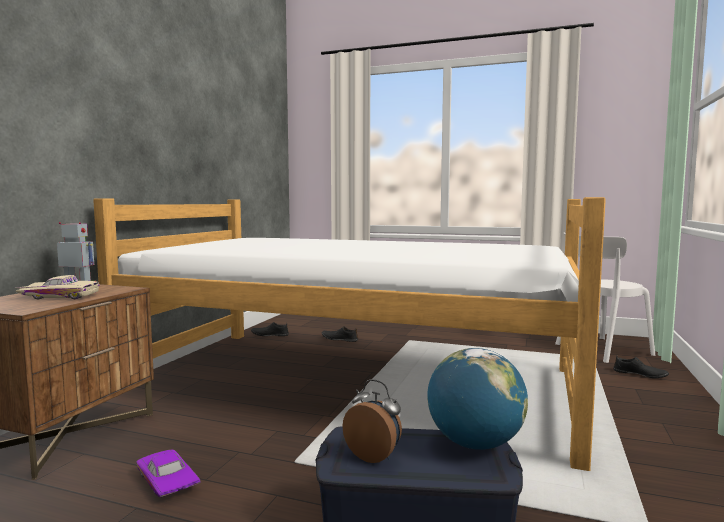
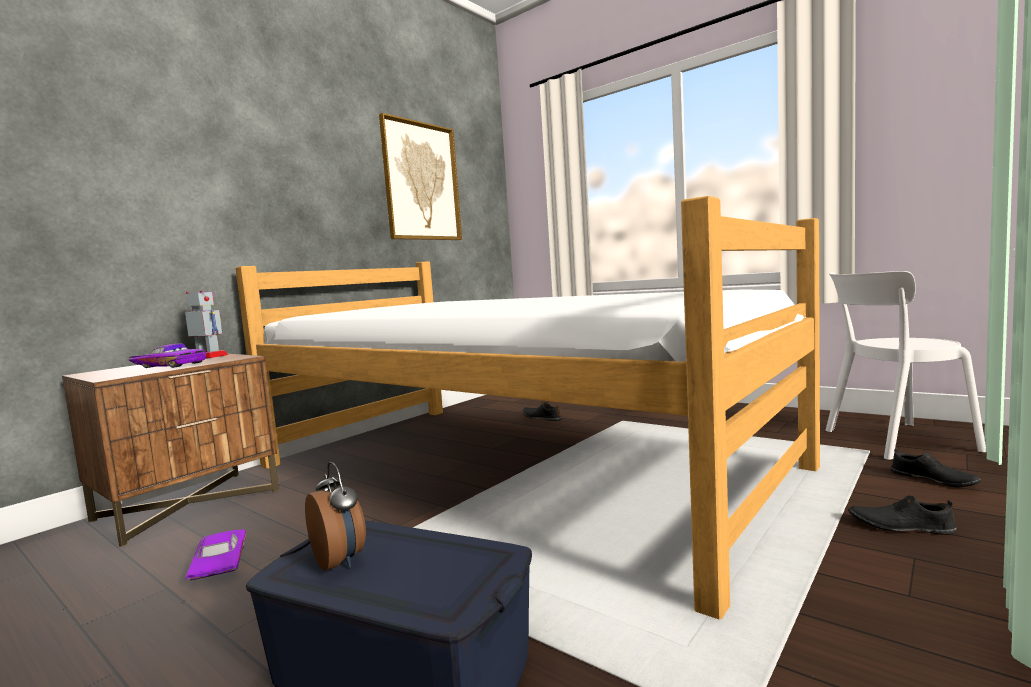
camera: 20 degrees right, 0 degrees up
beige toy car [16,275,99,299] -> purple toy car [129,343,206,368]
black shoe [251,322,289,336] -> black shoe moved to [848,495,957,535]
globe [427,348,528,450] -> none
none -> picture [379,113,462,240]

